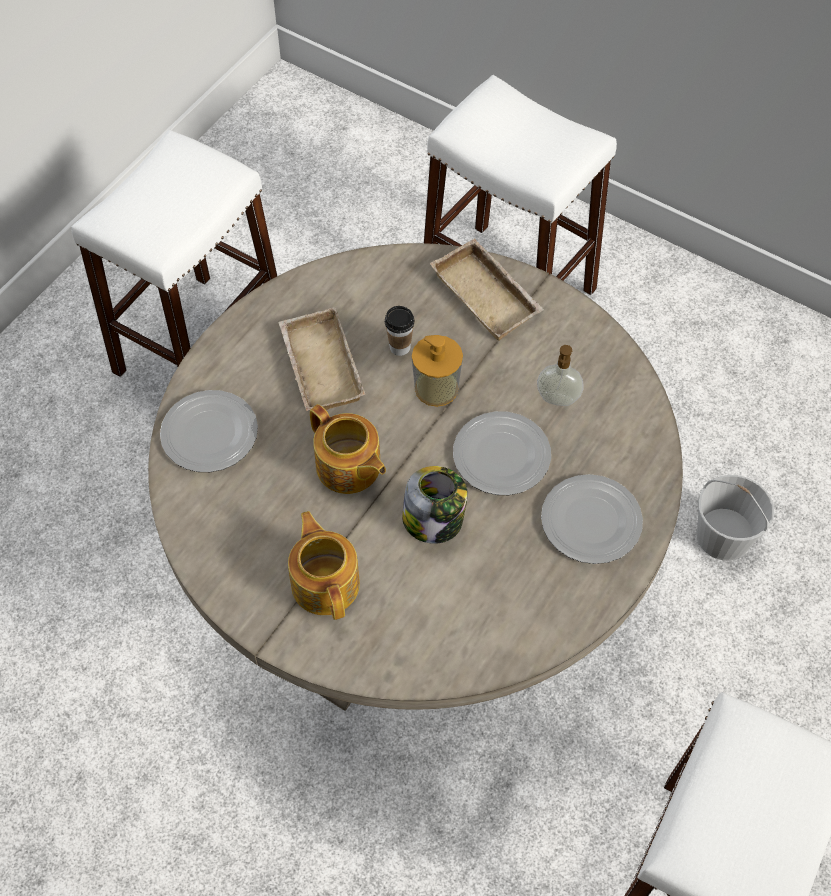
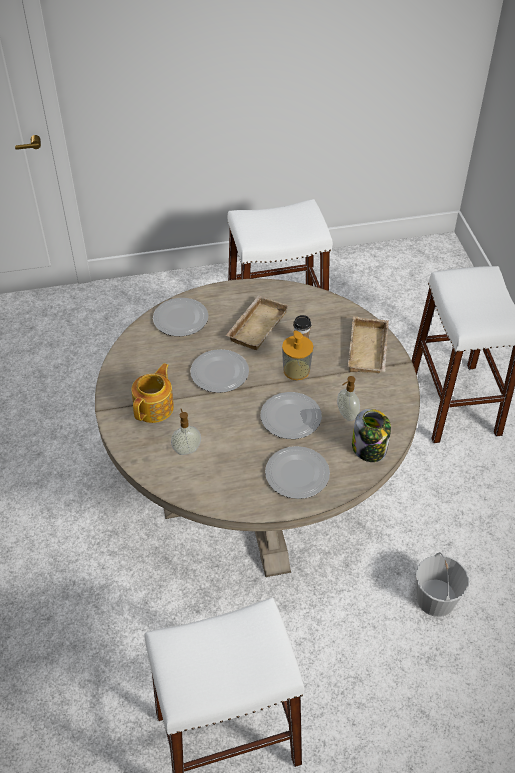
camera: 45 degrees right, 10 degrees down
teapot [310,404,386,494] -> plate [190,349,249,393]
jar [402,466,468,544] -> jar moved to [352,409,391,462]
none -> soap dispenser [171,409,201,455]

